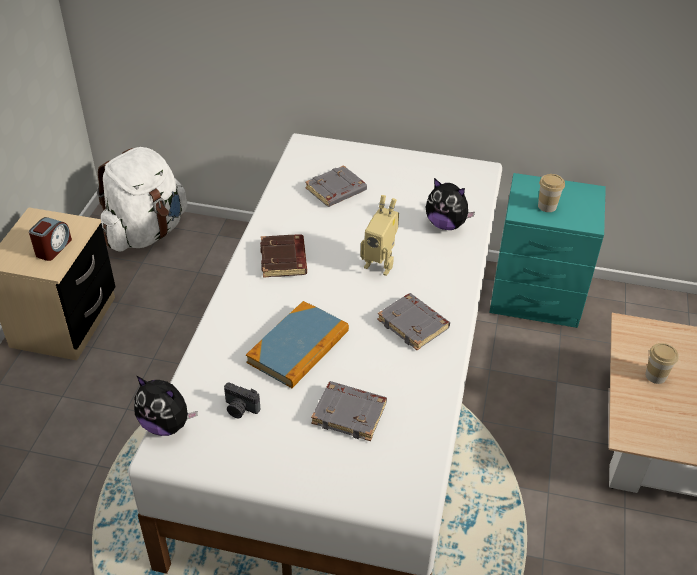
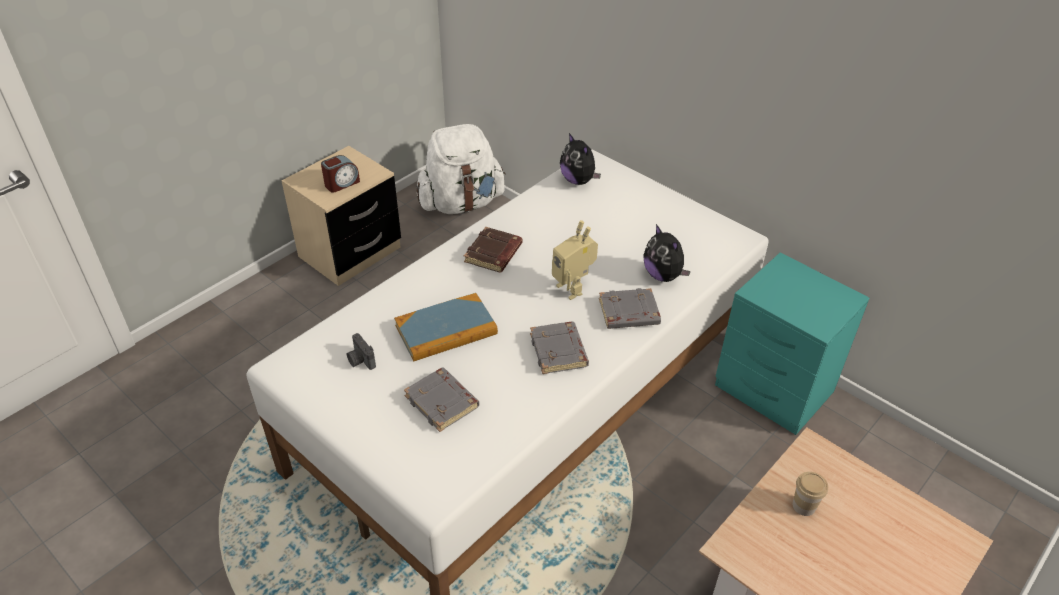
camera: 30 degrees right, 0 degrees up
plush toy [134,376,198,436] -> plush toy moved to [560,133,601,185]
grey book [305,165,367,207] -> grey book moved to [599,288,661,329]
cup [538,174,565,212] -> none

